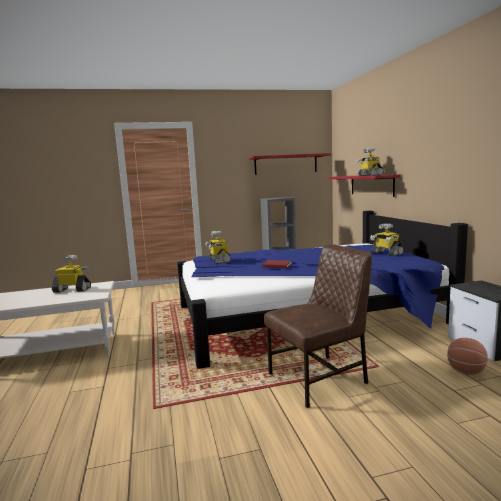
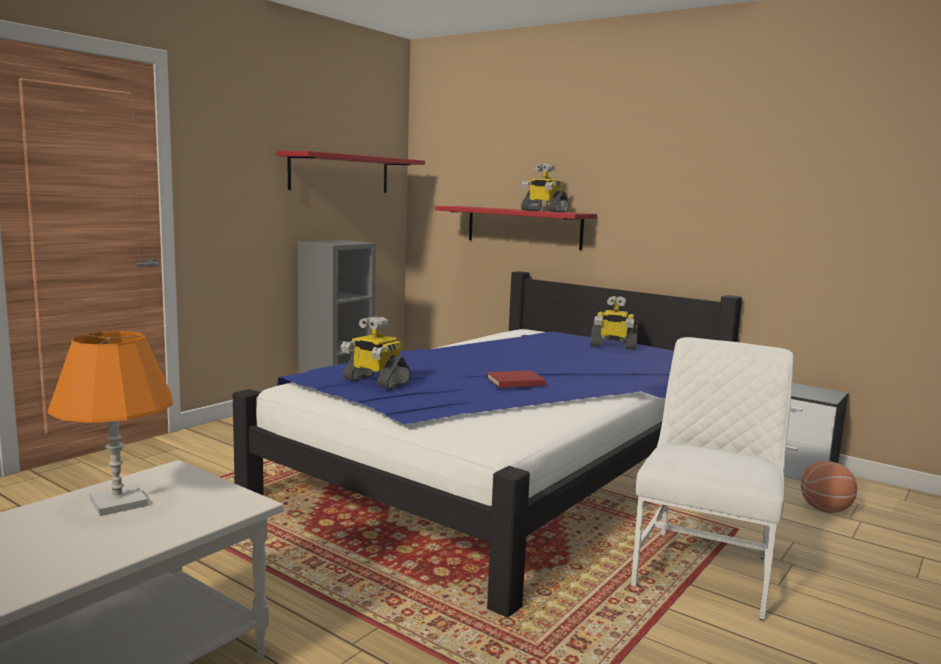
camera: 40 degrees left, 0 degrees up
toy robot [52,255,91,293] -> orange table lamp [48,331,173,516]
brown chair [264,244,372,408] -> white chair [631,337,793,621]

